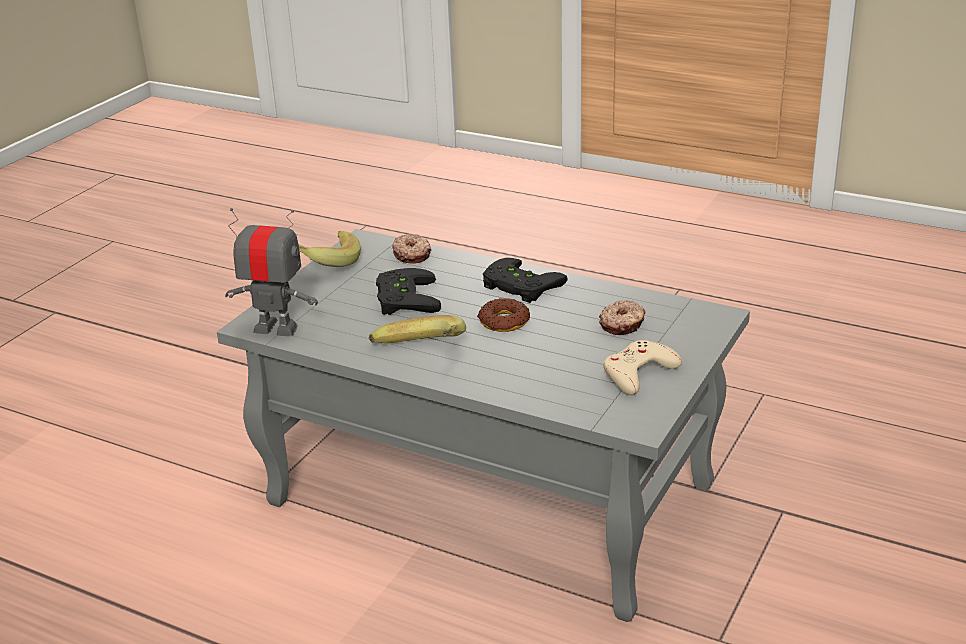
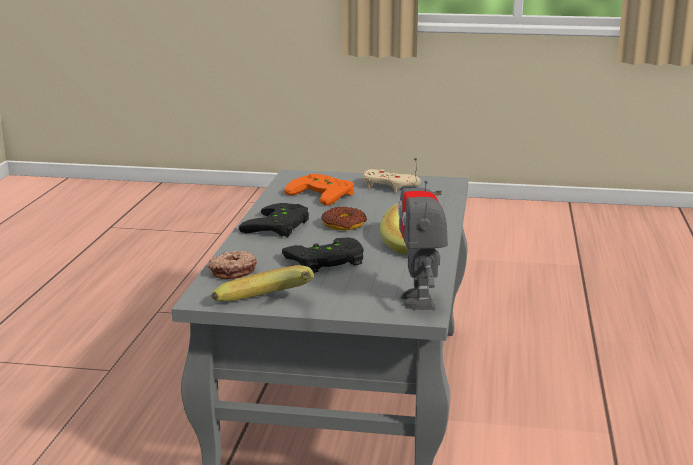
camera: 110 degrees left, 10 degrees down
donut [599,300,646,335] -> orange game controller [284,174,354,206]

